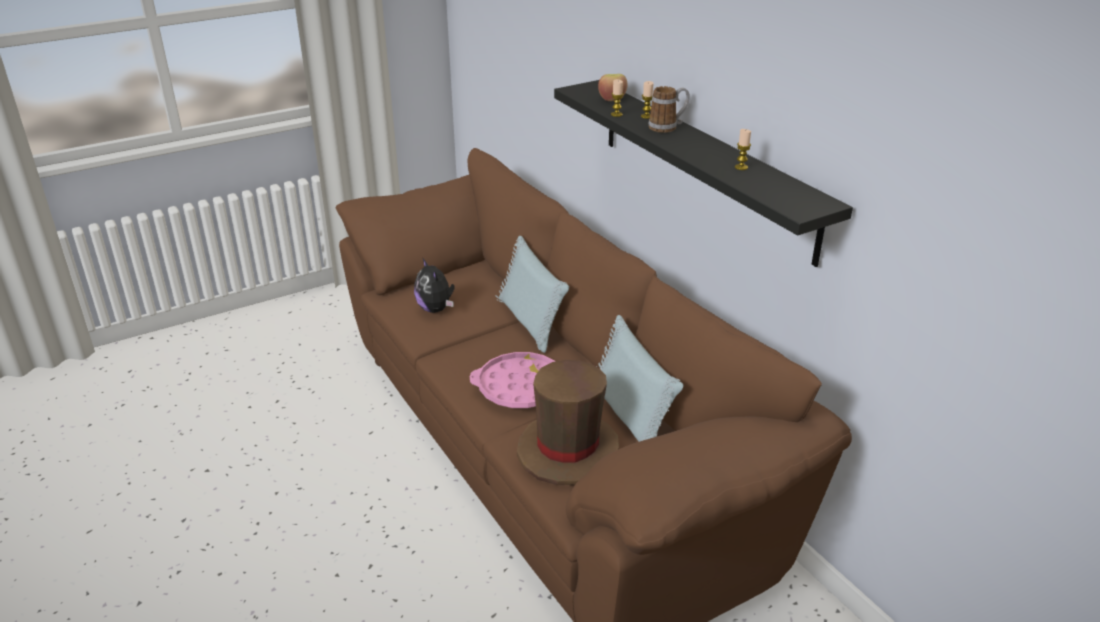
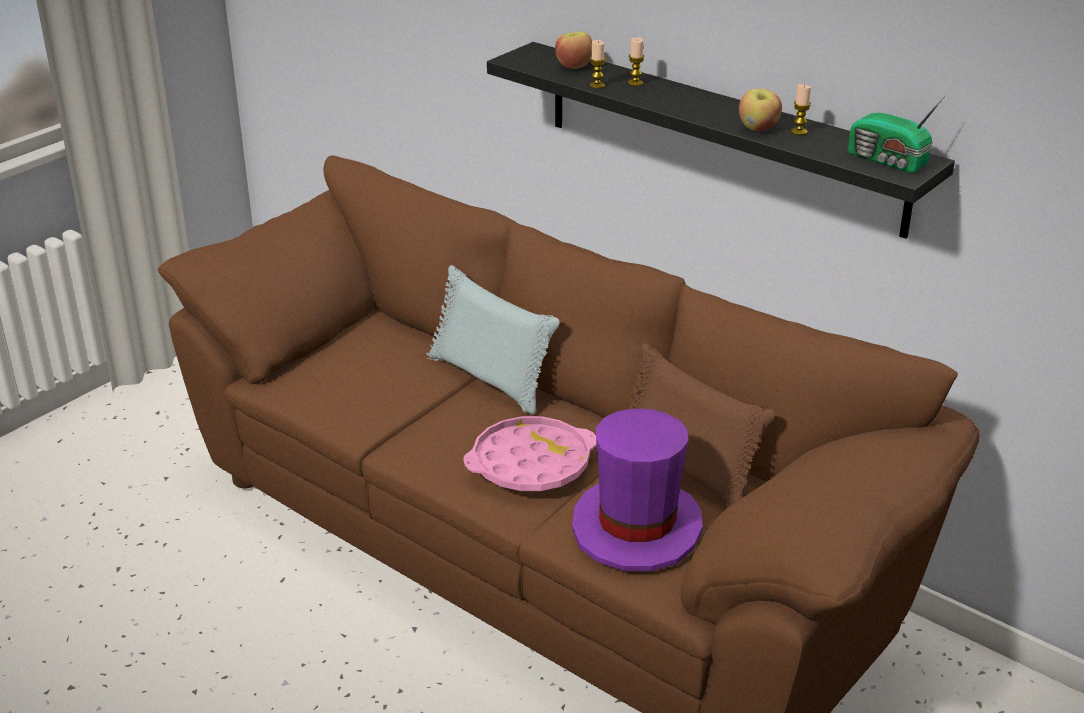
camera: 20 degrees left, 0 degrees up
plush toy [414,259,455,313] -> none
brown hat [517,360,619,485] -> purple hat [572,409,703,571]
blue pillow [598,315,683,442] -> brown pillow [629,343,775,508]
mug [648,86,690,133] -> none
none -> apple [739,89,782,131]
none -> radio [848,95,946,173]

